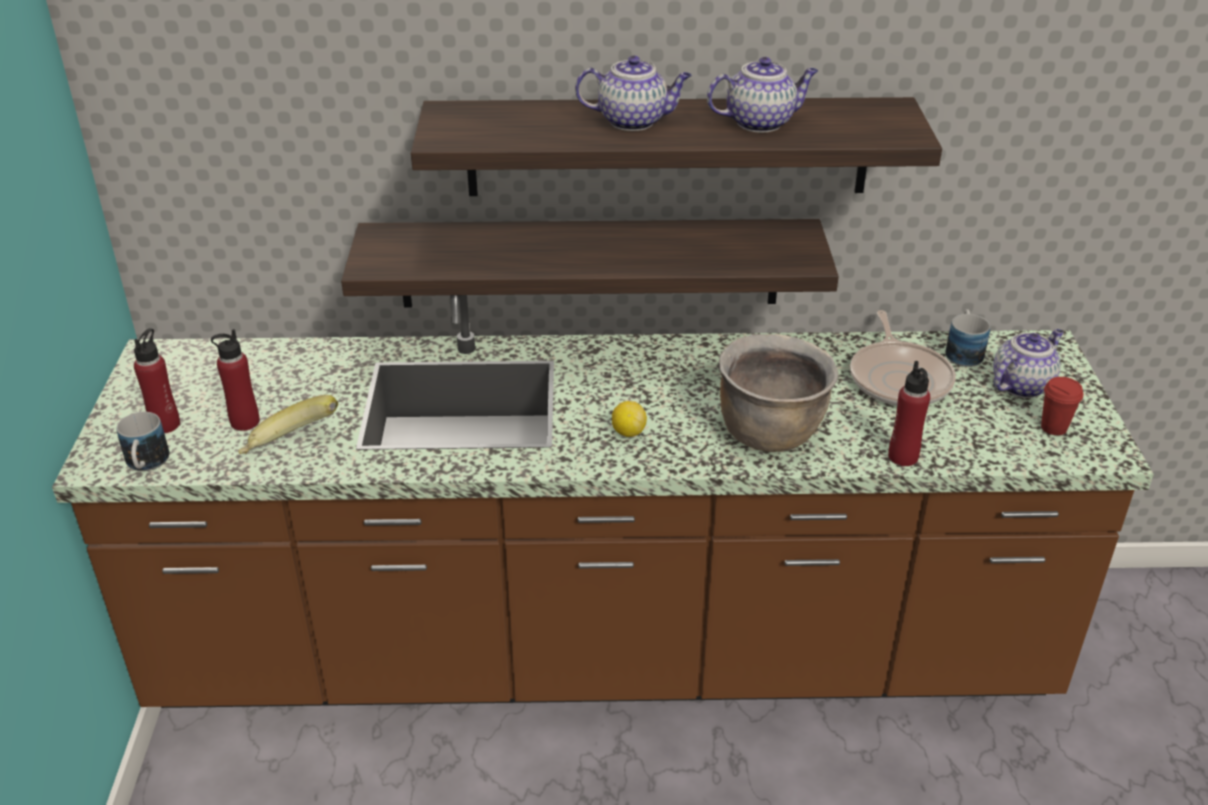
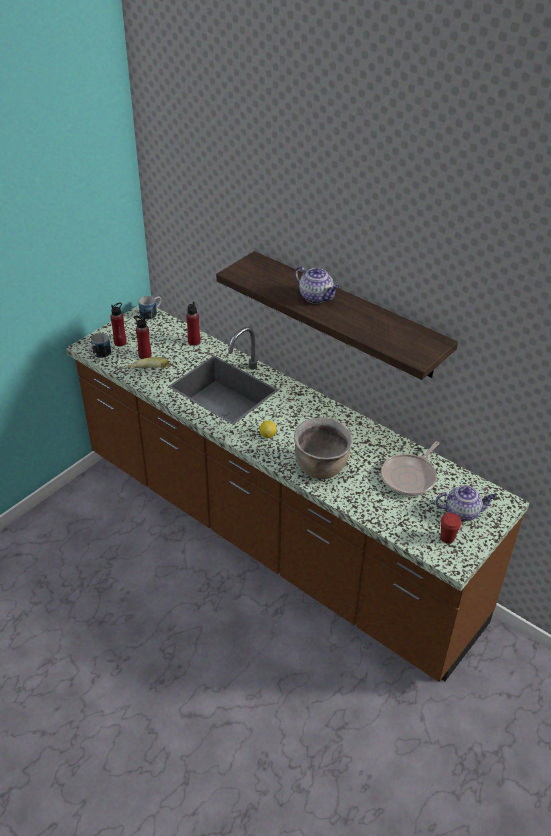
camera: 40 degrees right, 5 degrees up
shelf [341,219,839,308] -> none
teapot [707,57,818,133] -> none
red bottle [888,361,930,466] -> red bottle moved to [186,301,200,346]
mug [945,309,990,367] -> mug moved to [139,296,161,320]

